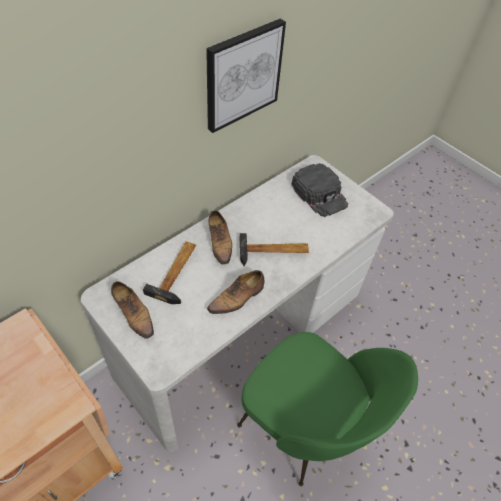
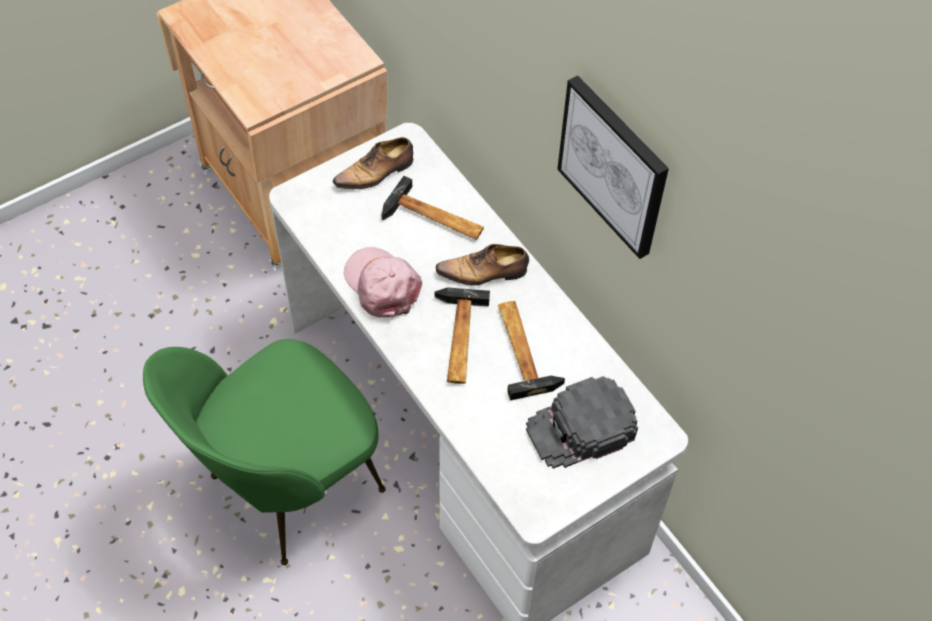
camera: 100 degrees right, 5 degrees up
shoe [207,270,265,314] -> pink cap [344,247,422,318]
none -> hammer [498,301,565,401]

